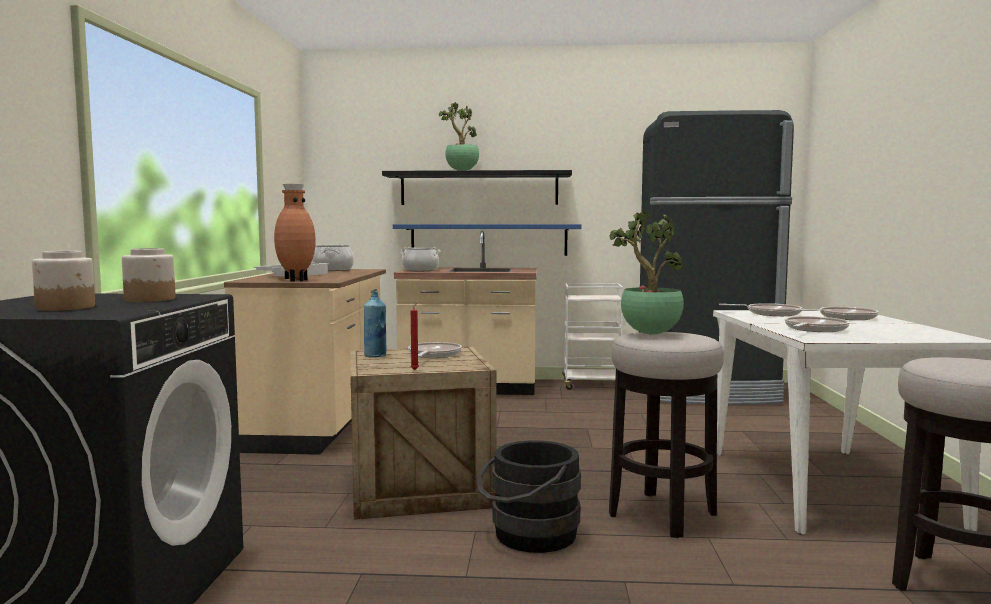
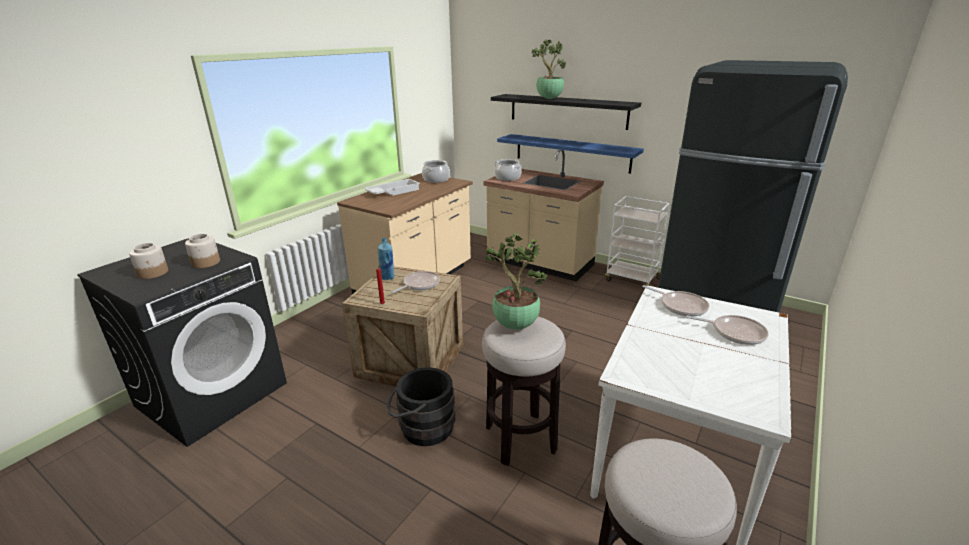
camera: 30 degrees right, 20 degrees up
brown vase [274,184,316,282] -> none
frying pan [785,316,849,332] -> none

